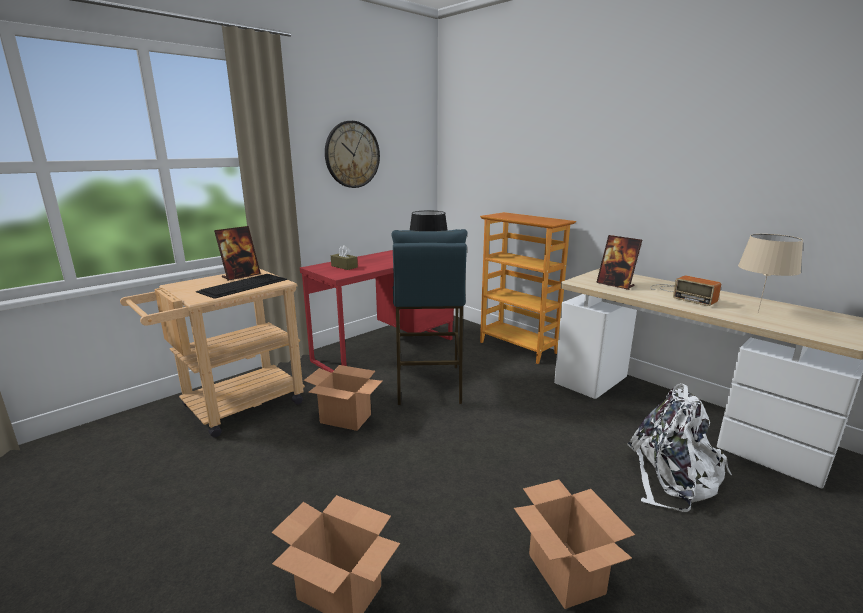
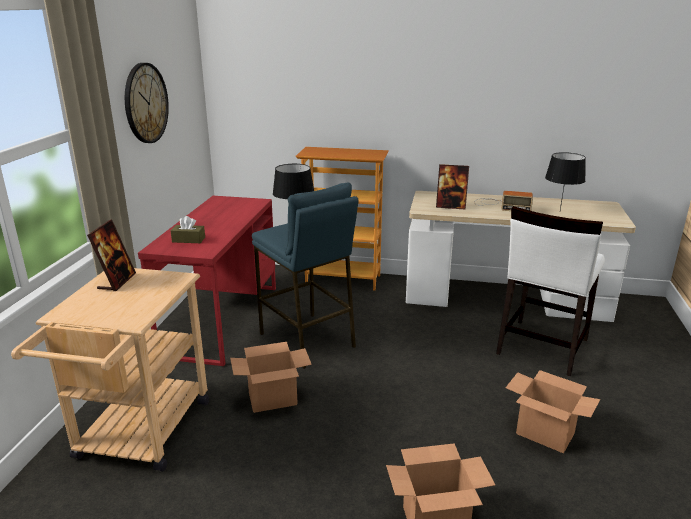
camera: 35 degrees left, 5 degrees up
keyboard [196,274,288,299] -> none
white backpack [627,383,732,512] -> white chair [496,206,605,376]
beige table lamp [738,234,803,313] -> black table lamp [545,152,586,210]

